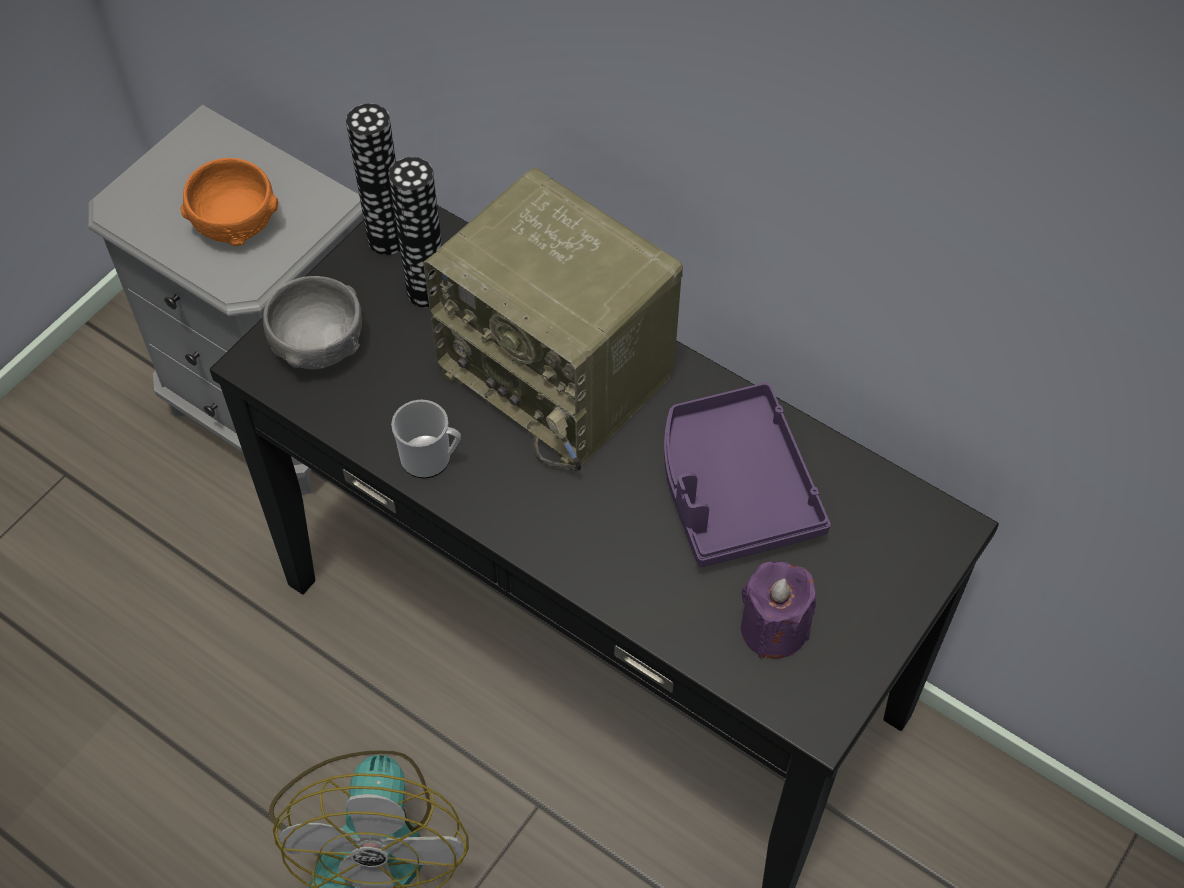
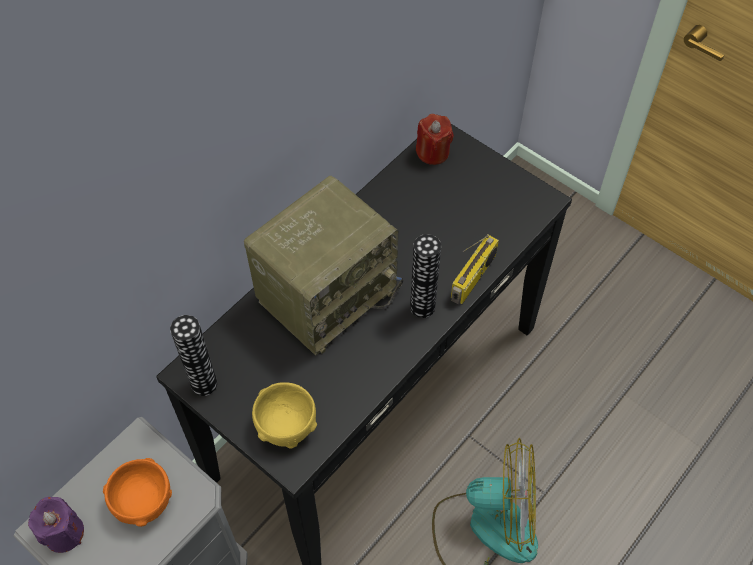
camera: 85 degrees left, 0 degrees up
grey bowl [263,276,362,370] -> yellow bowl [252,382,317,449]
vase [389,157,442,308] -> vase moved to [410,234,441,318]
mug [391,400,461,478] -> none
purple tray [664,382,831,567] -> none
purple candle [741,561,816,659] -> purple candle moved to [28,497,84,553]
none -> red candle [416,114,454,165]
none -> radio [451,234,499,304]

